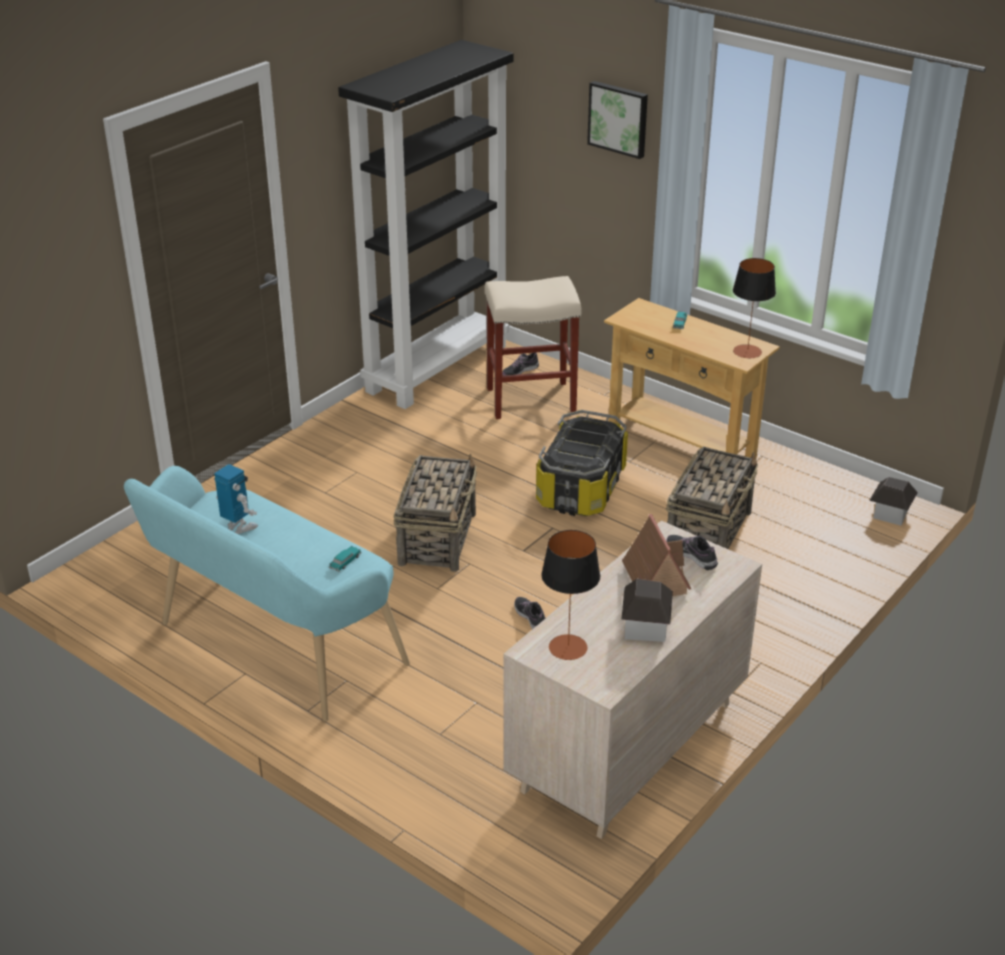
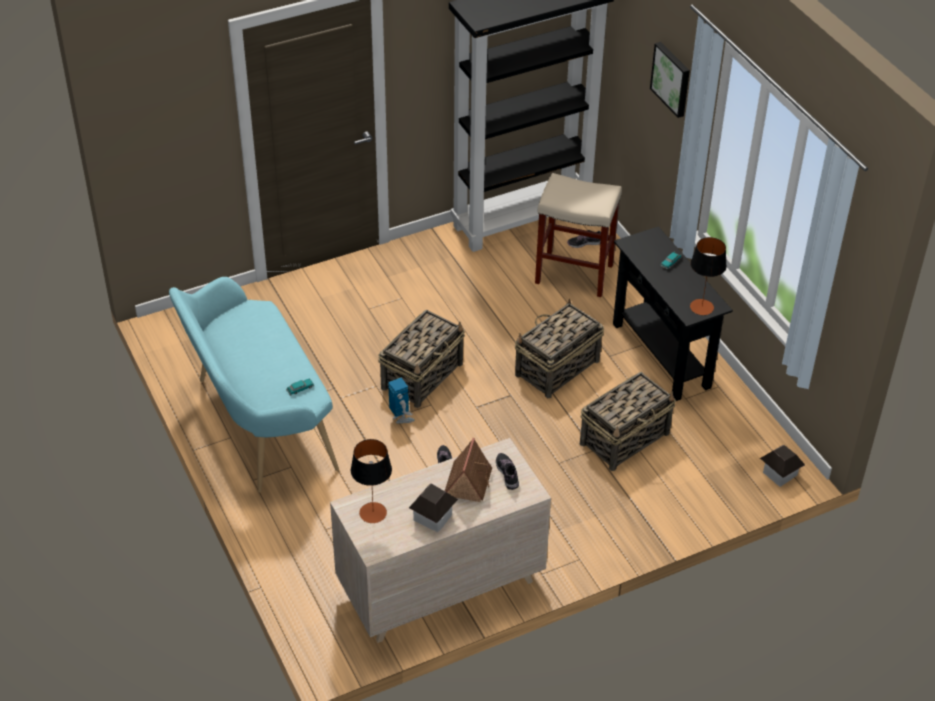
camera: 25 degrees right, 10 degrees up
toy robot [214,464,258,535] -> toy robot moved to [388,378,415,423]
storage box [536,410,628,516] -> basket [515,299,604,399]
beige console table [604,298,780,459] -> black console table [613,226,733,401]

